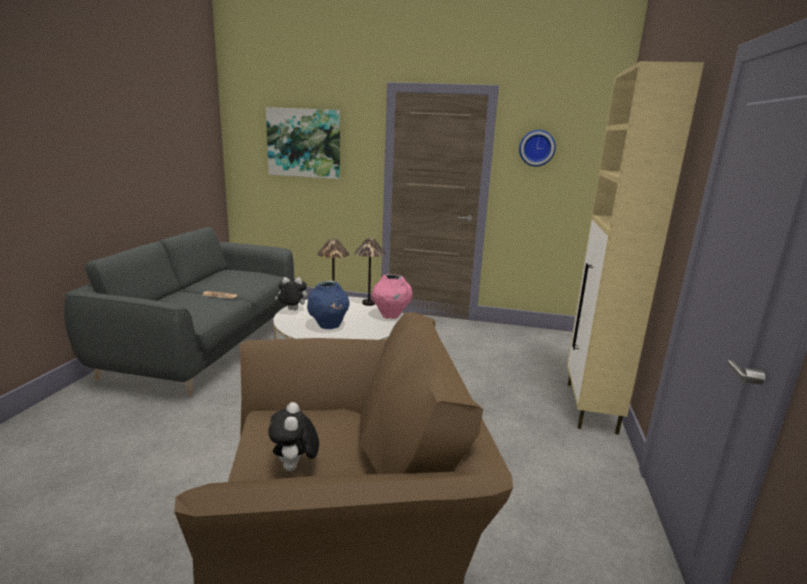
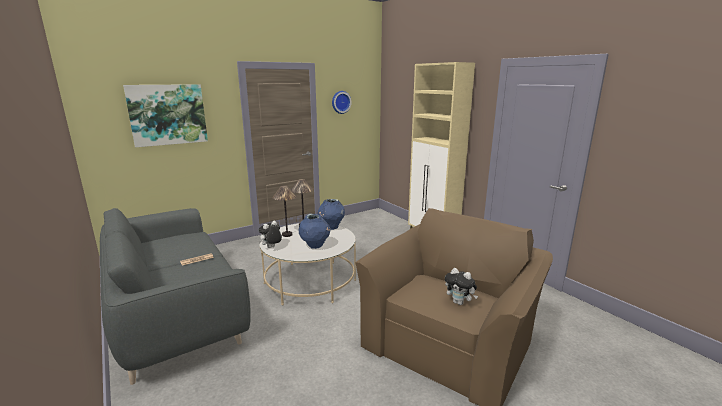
camera: 45 degrees left, 0 degrees up
pink vase [371,274,413,319] -> blue vase [318,199,345,230]

